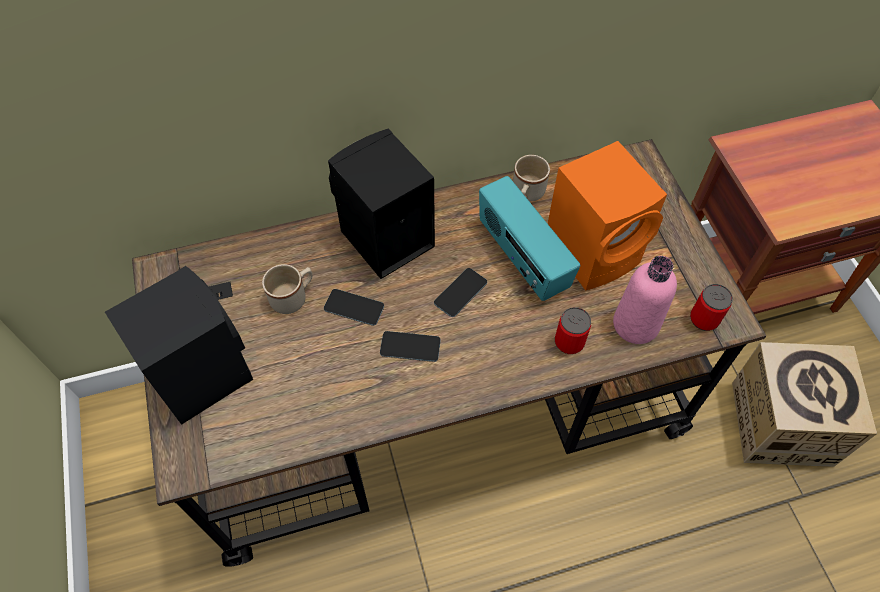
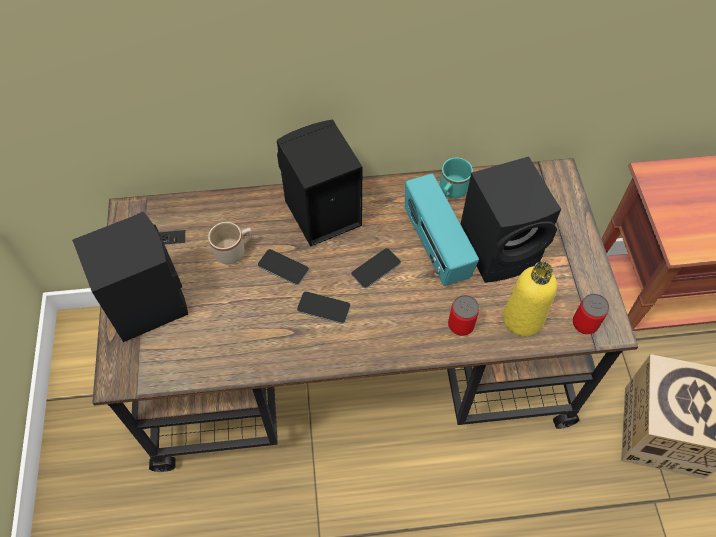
camera: 10 degrees right, 0 degrees up
beige mug [513,155,550,201] -> turquoise mug [440,157,473,198]
orange speaker [548,141,667,291] -> black speaker [461,156,561,283]
pink bottle [613,256,677,344] -> yellow bottle [503,261,557,337]

